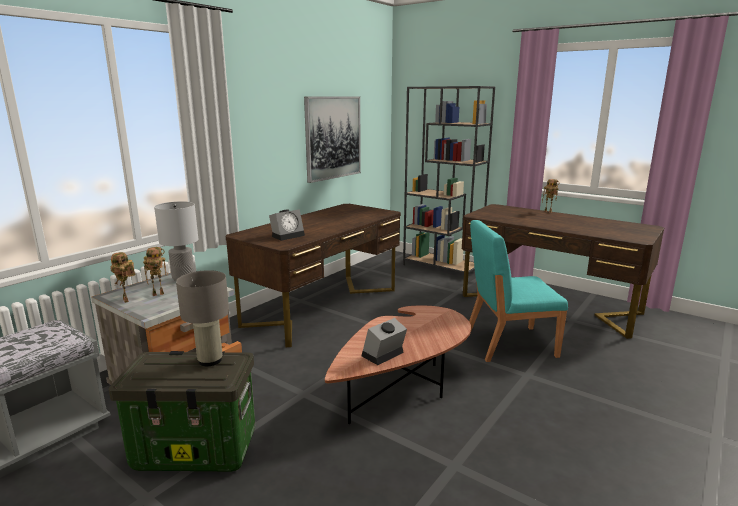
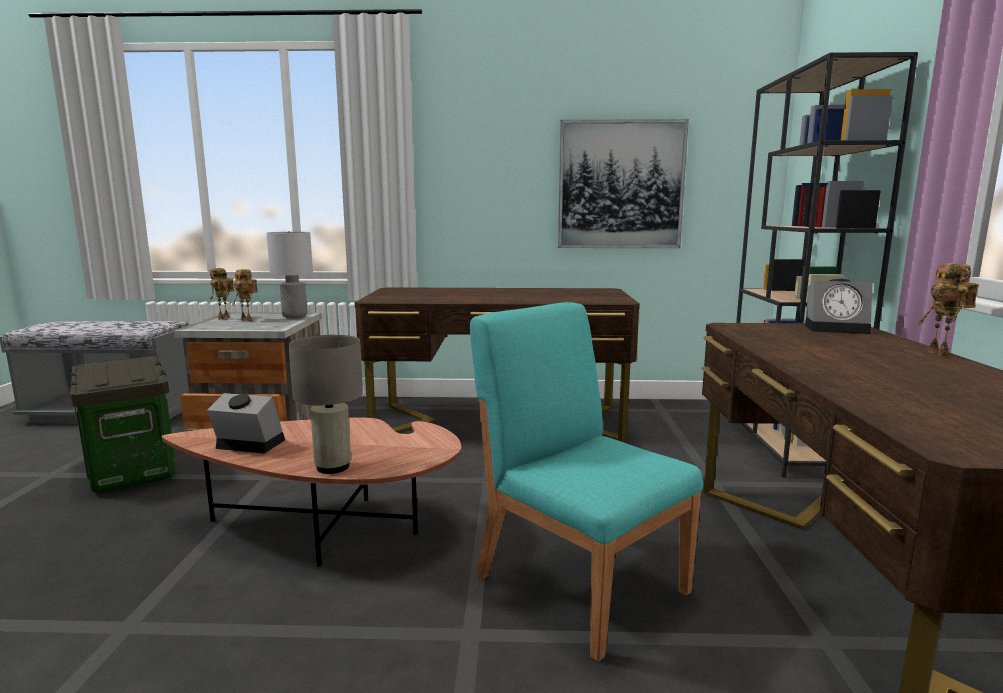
camera: 55 degrees right, 5 degrees down
grey table lamp [176,270,229,366] -> grey table lamp moved to [289,335,363,474]
alarm clock [269,209,305,241] -> alarm clock moved to [805,279,873,334]

